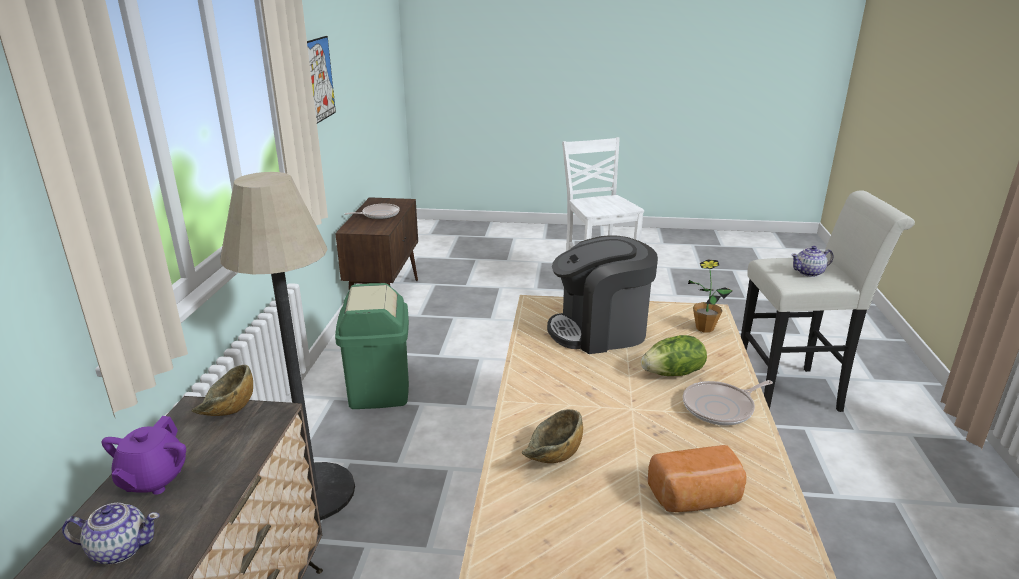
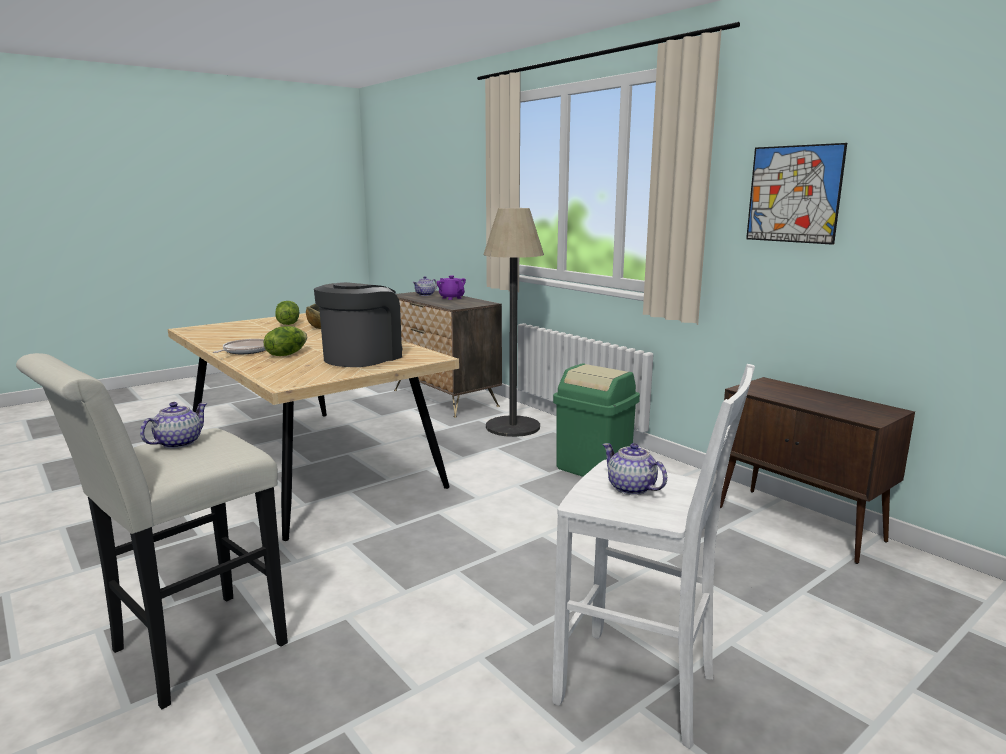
camera: 135 degrees right, 10 degrees down
bowl [191,365,253,416] -> none
frying pan [345,204,400,219] -> none
bread [648,445,746,512] -> none
potted plant [688,260,733,333] -> none
none -> lettuce [275,301,300,325]
none -> teapot [602,443,667,495]

